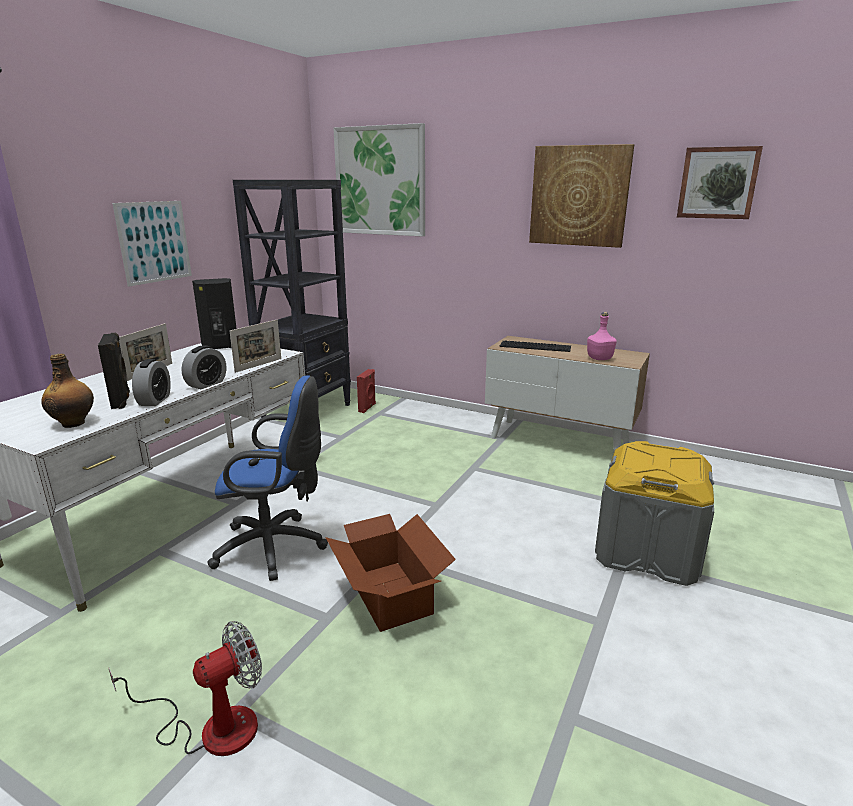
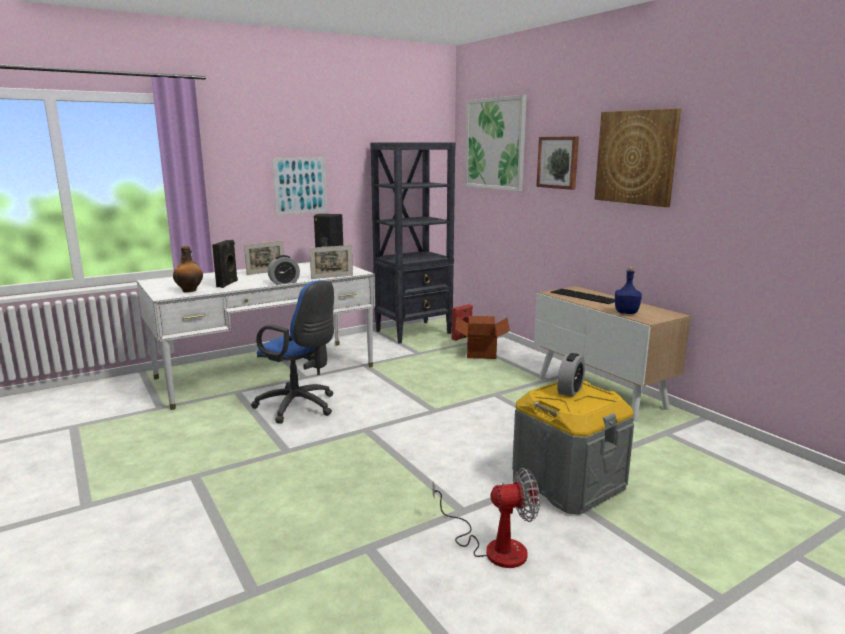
camera: 30 degrees right, 5 degrees down
fan [109,621,262,756] -> fan moved to [433,468,540,568]
alarm clock [132,359,171,406] -> alarm clock moved to [557,353,585,397]
cardboard box [326,514,456,632] -> cardboard box moved to [455,316,510,359]
pink bottle [587,312,617,360] -> blue bottle [615,267,642,314]
picture [677,146,763,219] -> picture moved to [536,136,579,190]

